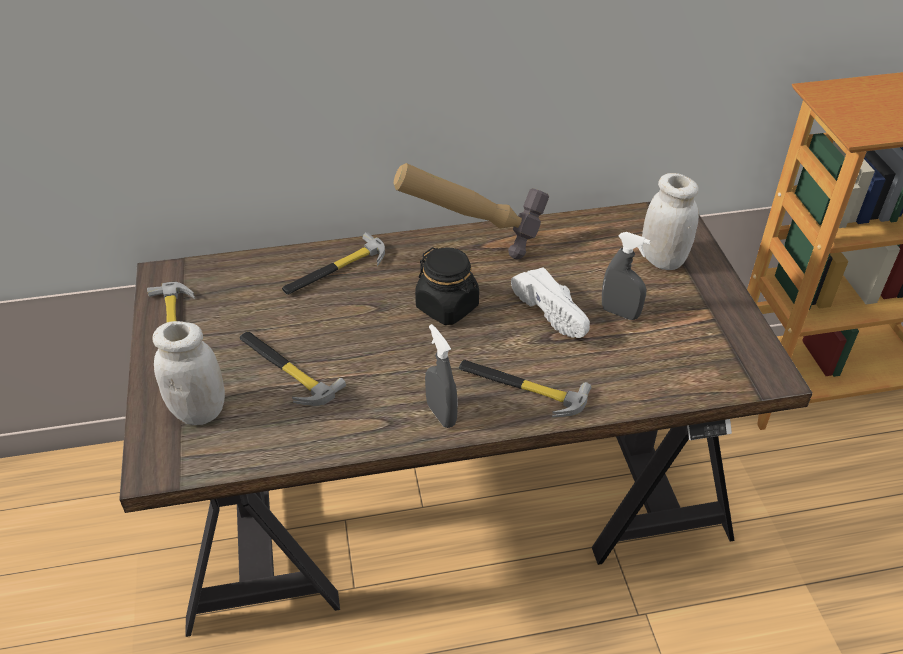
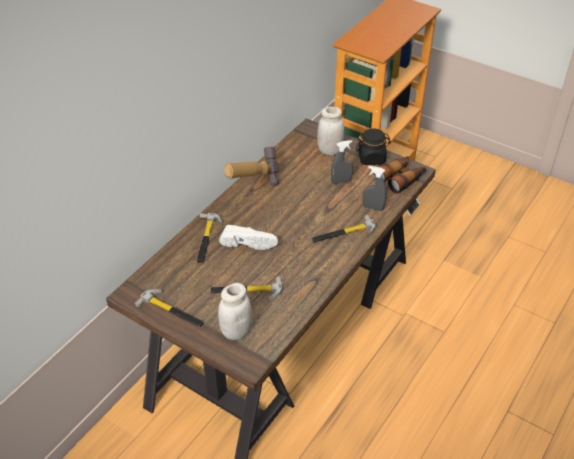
camera: 45 degrees left, 0 degrees up
black jar [415,247,479,325] -> black jar moved to [356,128,391,165]
grey spray bottle [425,324,458,428] -> grey spray bottle moved to [363,166,387,211]
white shoe [511,267,590,338] -> white shoe moved to [219,225,278,250]
none -> binoculars [374,156,426,194]

